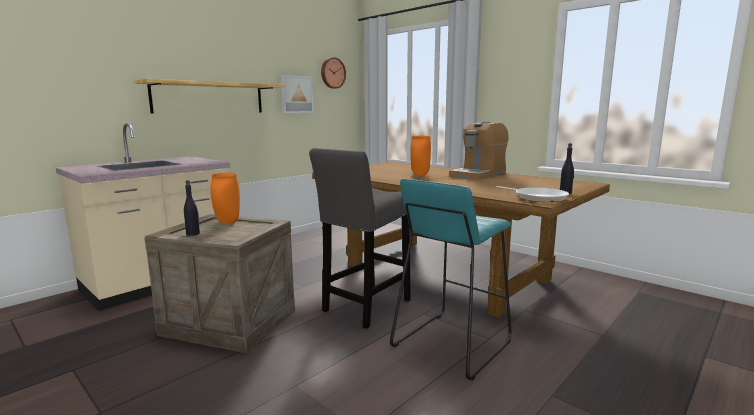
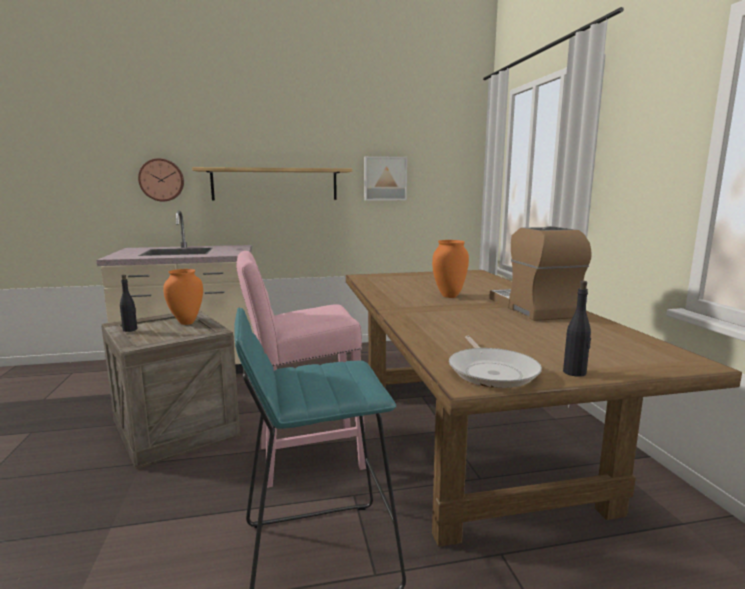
camera: 35 degrees right, 0 degrees up
grey stool [309,148,411,329] -> pink stool [236,251,366,488]
wall clock [321,57,346,89] -> wall clock moved to [138,158,184,202]
coffee machine [449,122,509,180] -> coffee machine turned 90 degrees clockwise [489,226,592,321]

